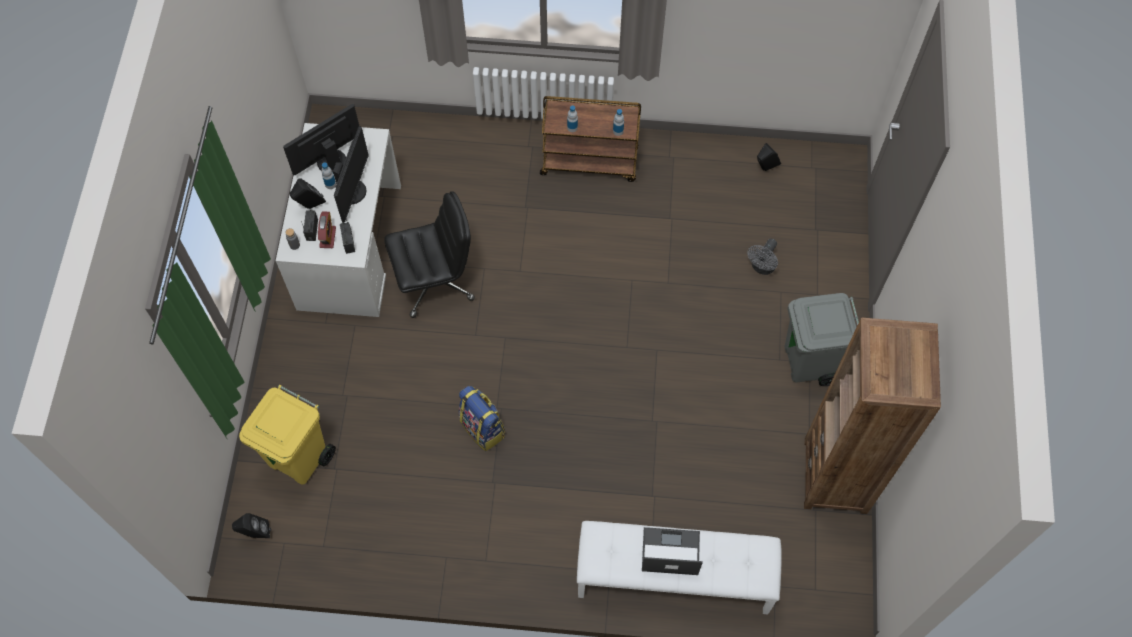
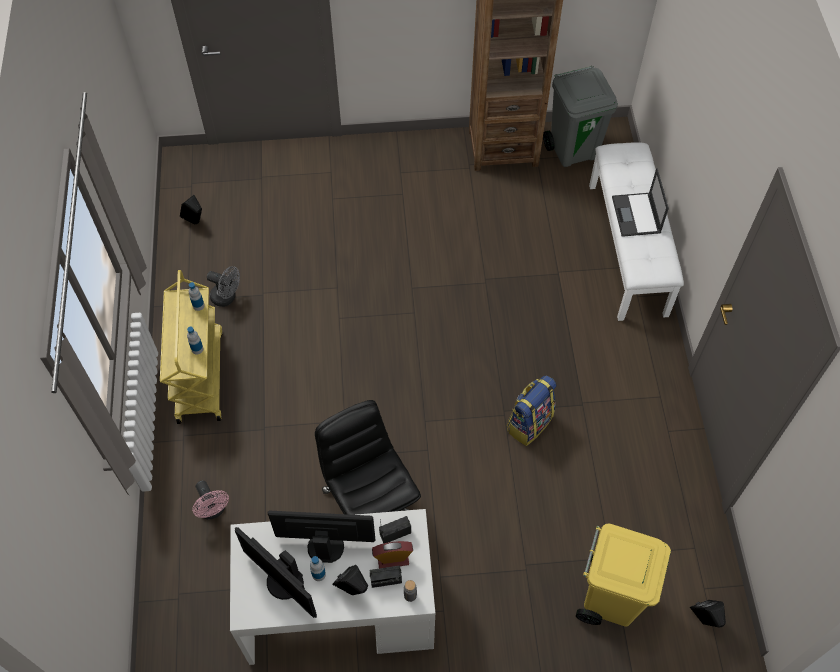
camera: 100 degrees left, 5 degrees down
brown cart [540,96,641,182] -> yellow cart [160,270,223,424]
grey fan [747,238,778,275] -> grey fan moved to [207,266,240,307]
grey trash can [785,293,859,386] -> grey trash can moved to [543,66,618,167]
none -> pink fan [192,481,229,520]

